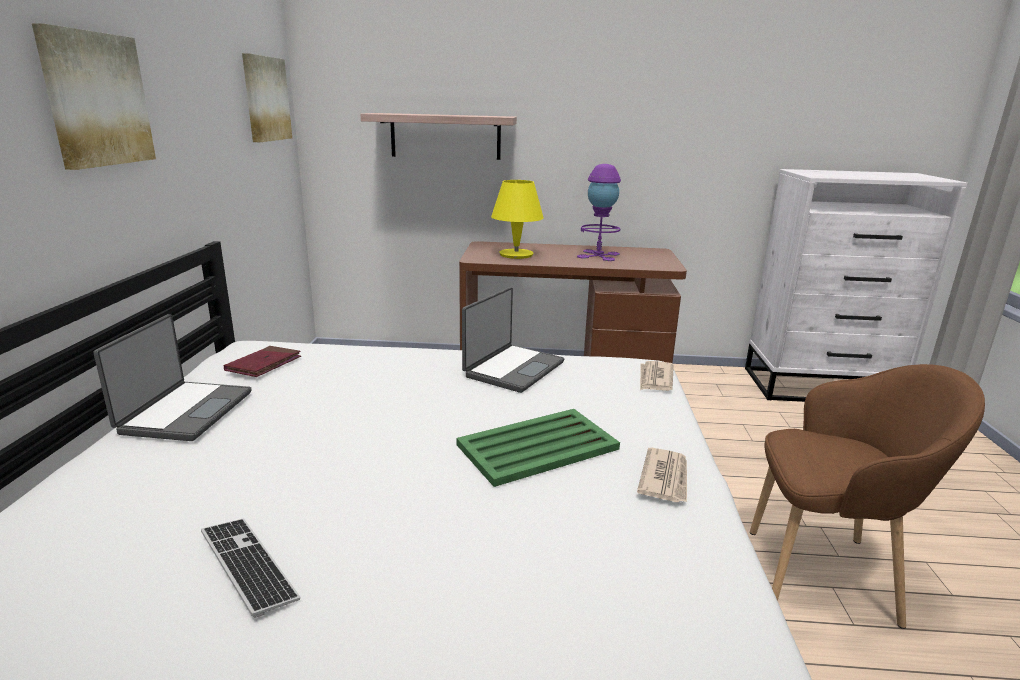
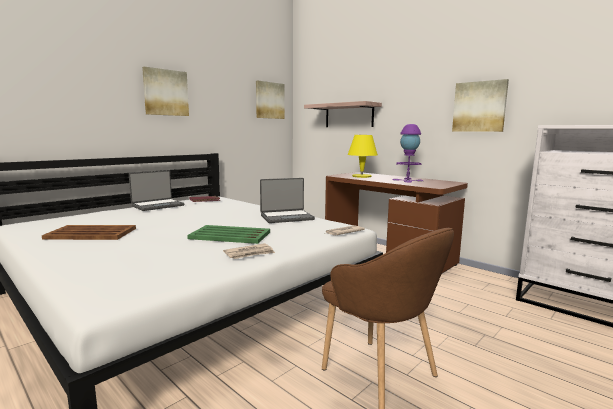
camera: 40 degrees right, 10 degrees down
keyboard [201,518,300,618] -> brown tray [42,225,136,240]
none -> picture [452,79,509,132]

